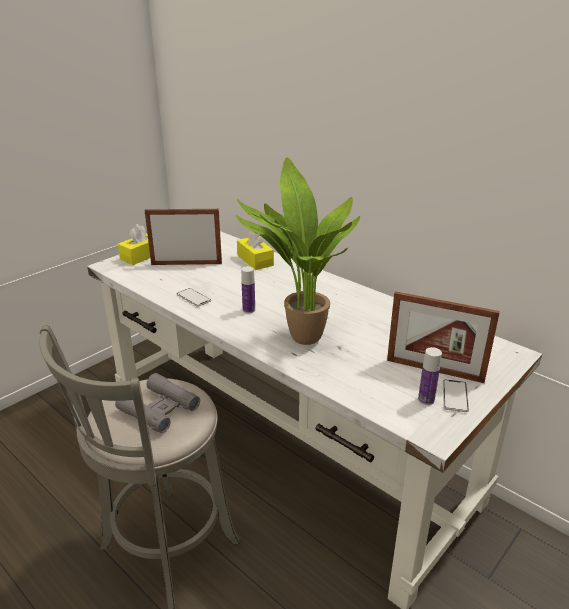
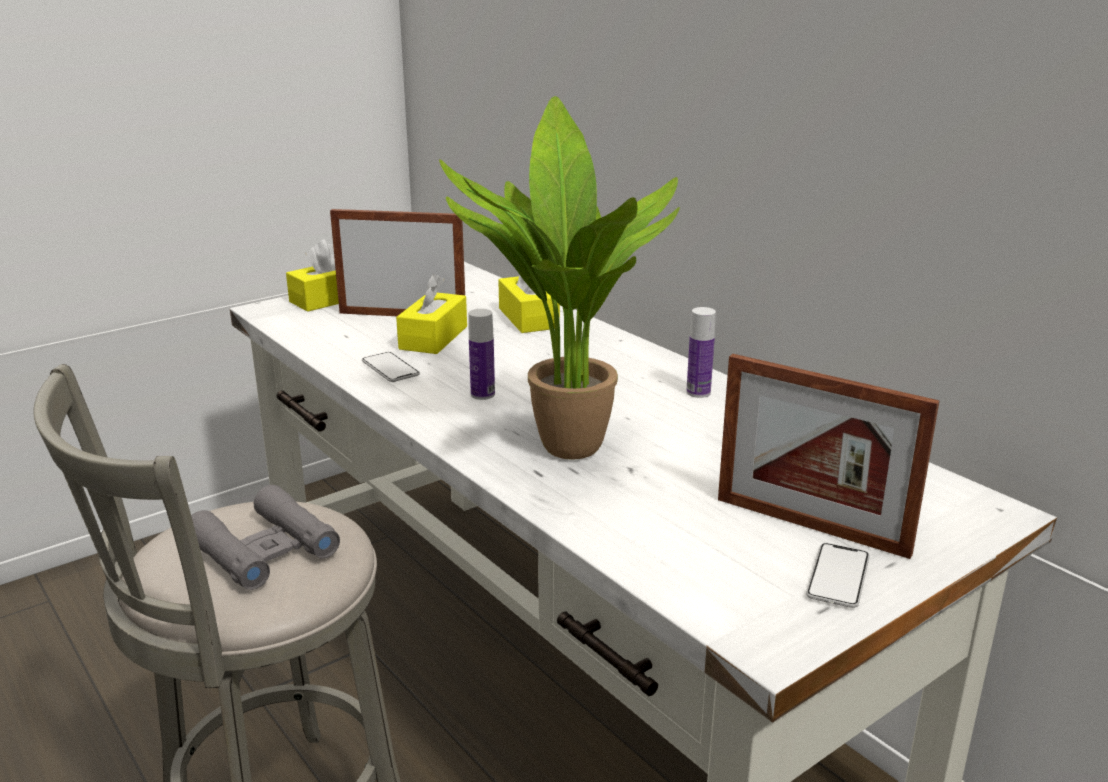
camera: 10 degrees right, 5 degrees down
bottle [418,347,442,405] -> bottle moved to [686,307,716,398]
none -> yellow tissue box [396,274,467,354]

